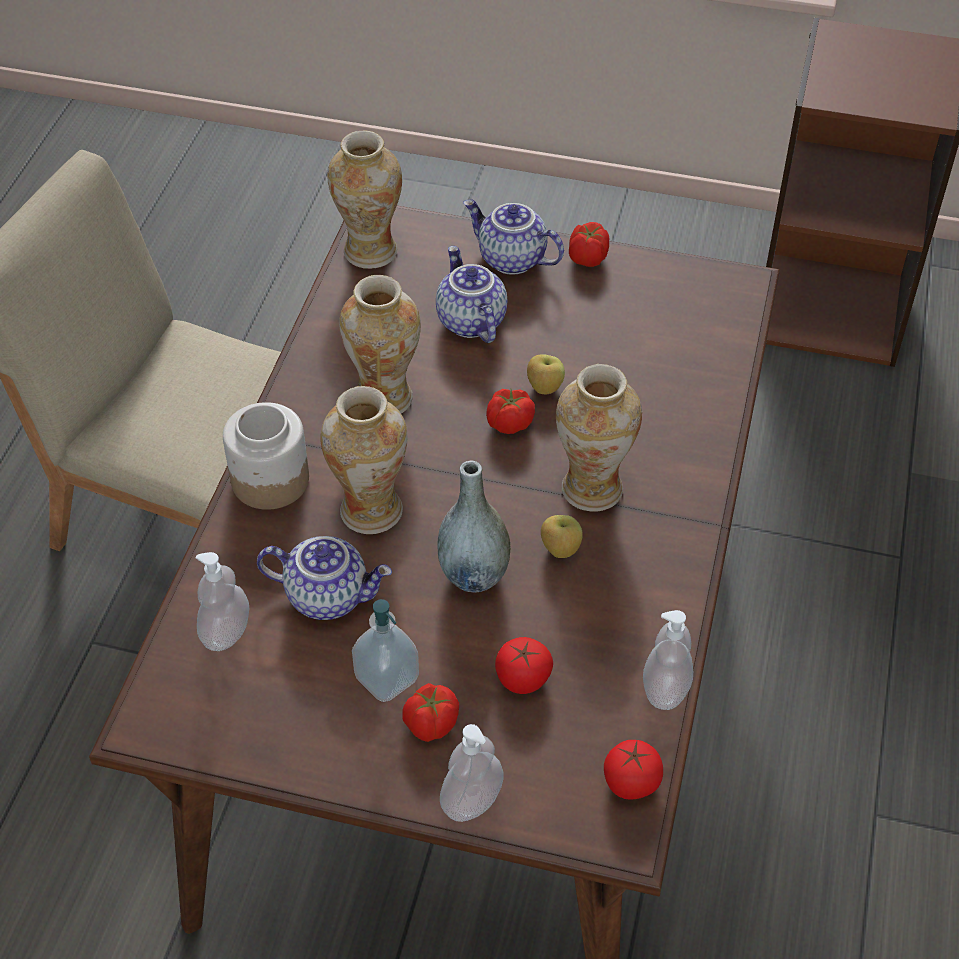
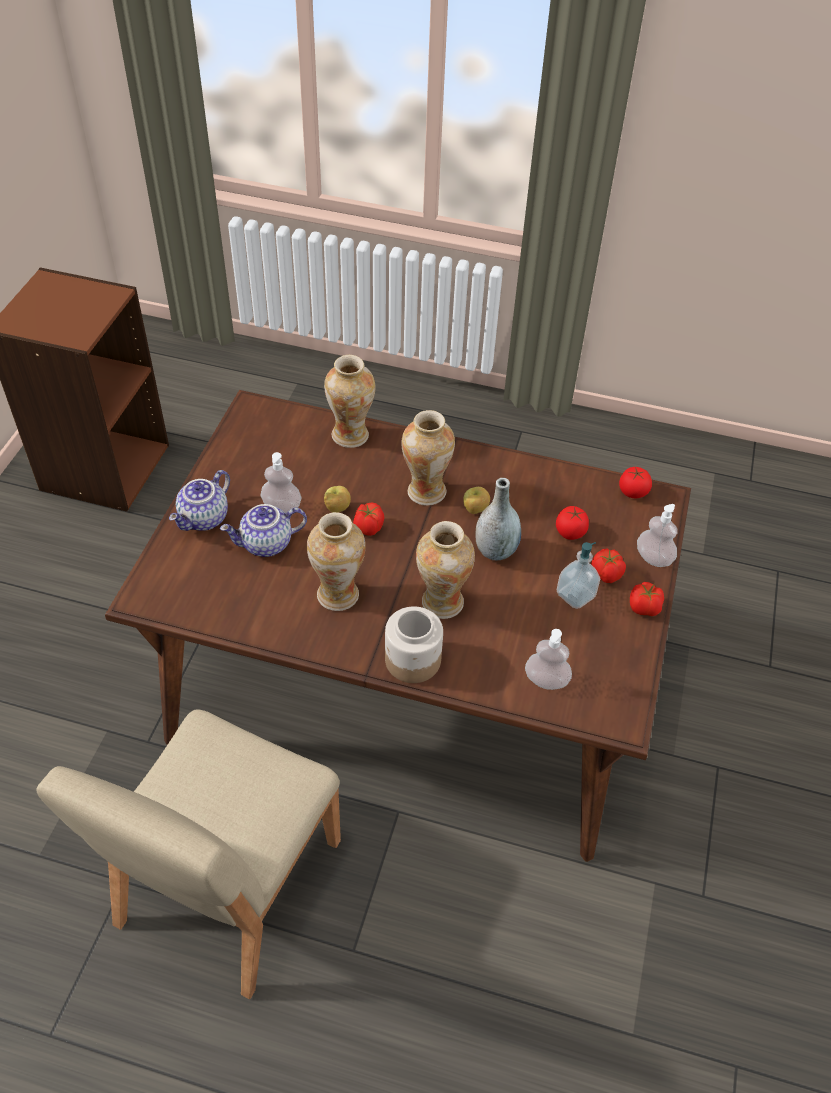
camera: 90 degrees left, 0 degrees up
teapot [257,536,392,620] -> none
vase [327,130,402,269] -> vase moved to [324,355,375,448]
tomato [569,222,609,267] -> tomato moved to [630,582,664,616]
soap dispenser [643,610,693,710] -> soap dispenser moved to [260,452,302,513]

